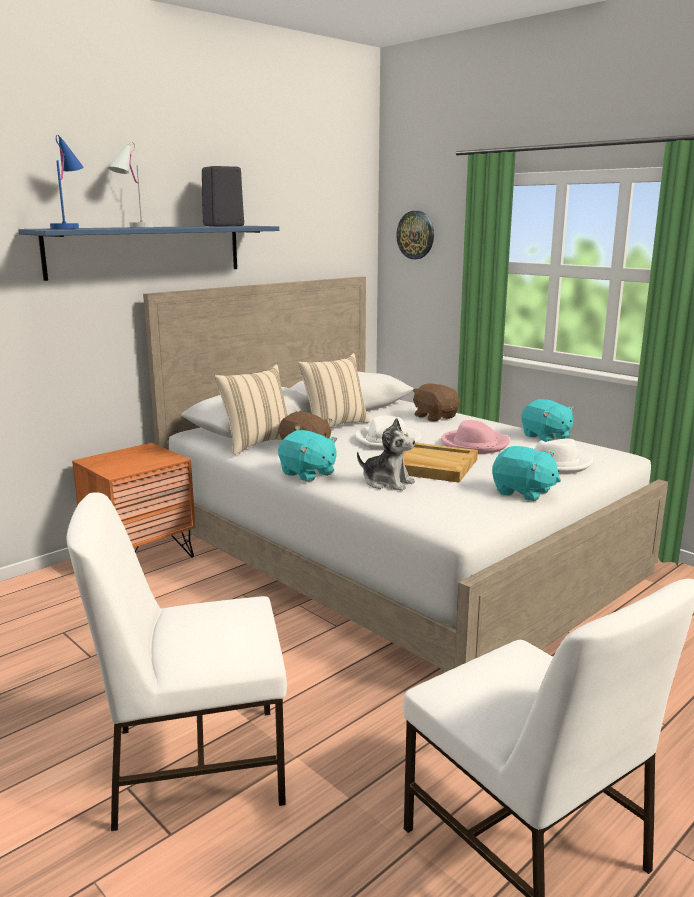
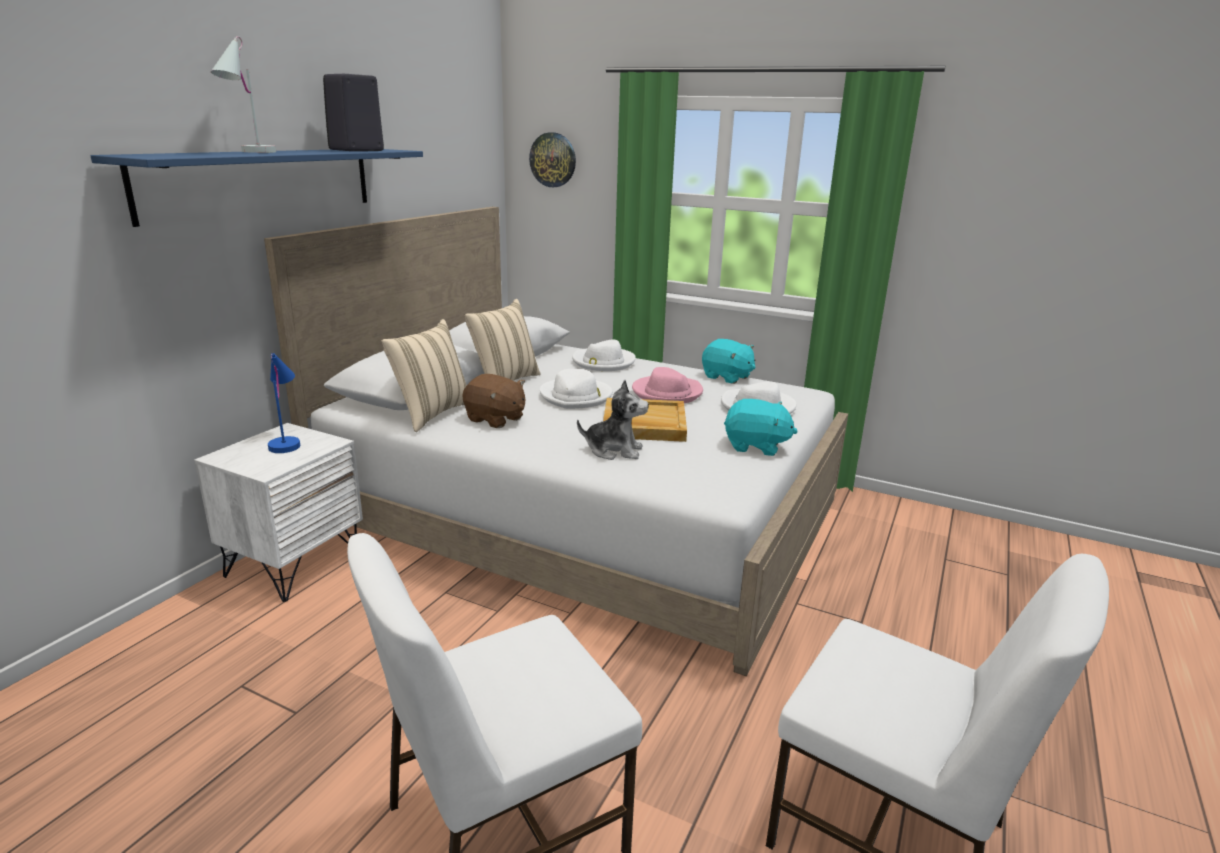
camera: 20 degrees left, 5 degrees up
blue table lamp [50,135,84,229] -> blue table lamp moved to [268,353,300,453]
orange nightstand [72,443,195,558] -> white nightstand [194,423,363,602]
turquoise plush toy [278,430,337,482] -> none
brown plush toy [412,383,459,422] -> white hat [572,340,636,371]

